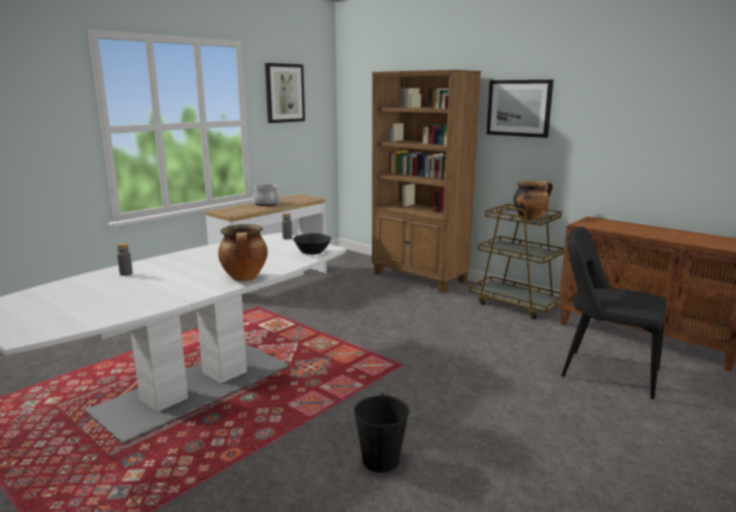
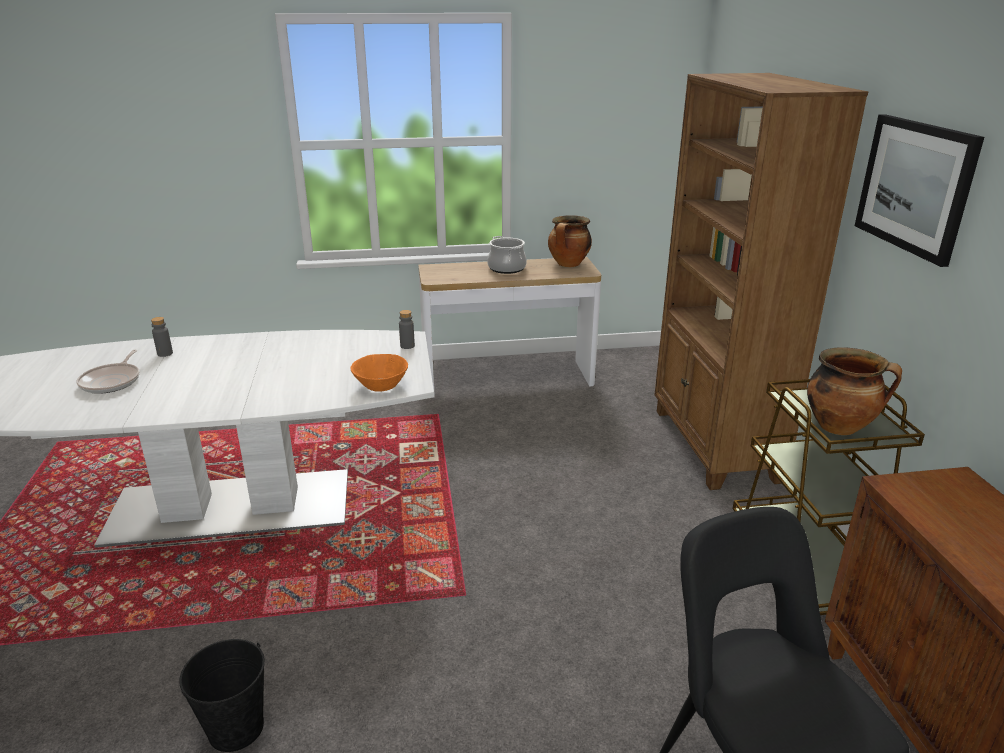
camera: 40 degrees right, 10 degrees up
cooking pot [218,224,267,281] -> cooking pot moved to [548,215,592,267]
picture [265,63,305,123] -> none
black bowl [293,233,331,255] -> orange bowl [351,354,408,392]
none -> frying pan [76,350,140,394]

